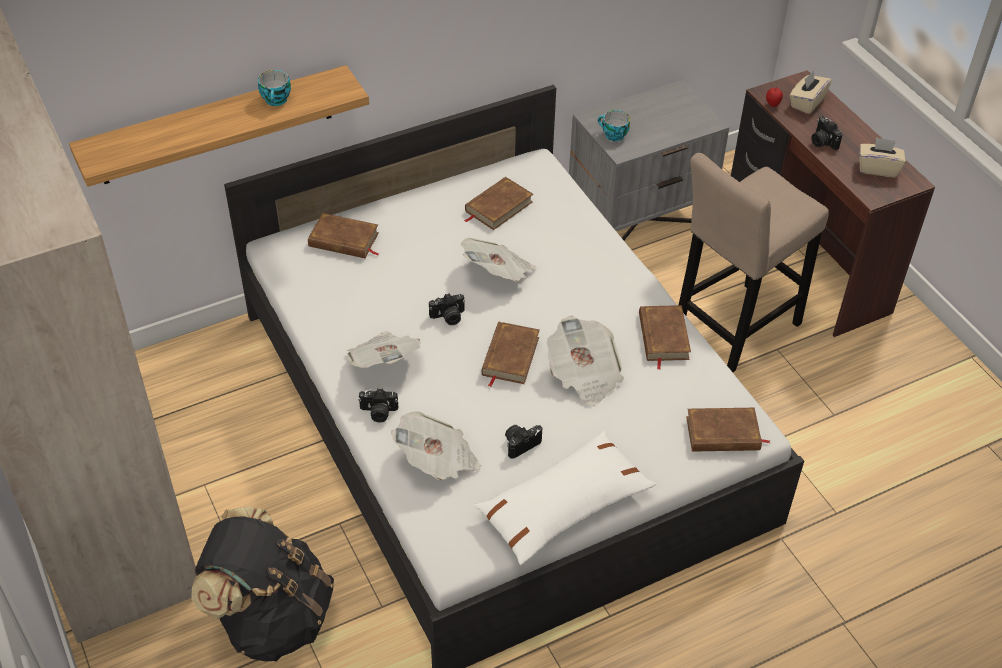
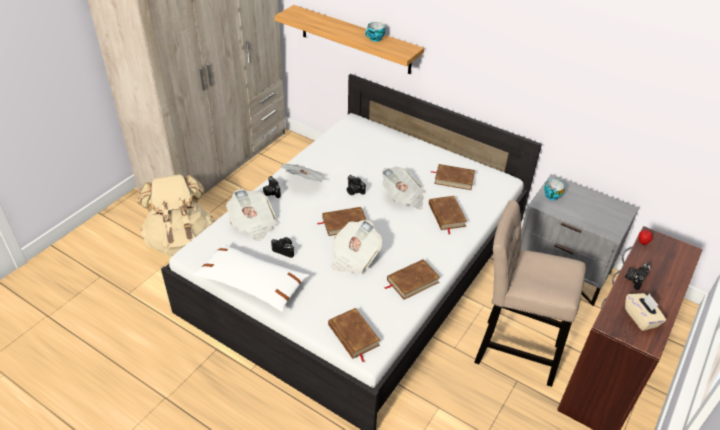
camera: 60 degrees right, 5 degrees down
black backpack [191,507,334,662] -> beige backpack [137,174,213,256]
brown book [308,213,379,258] -> brown book moved to [429,196,467,235]
beige tissue box [789,71,832,114] -> none

